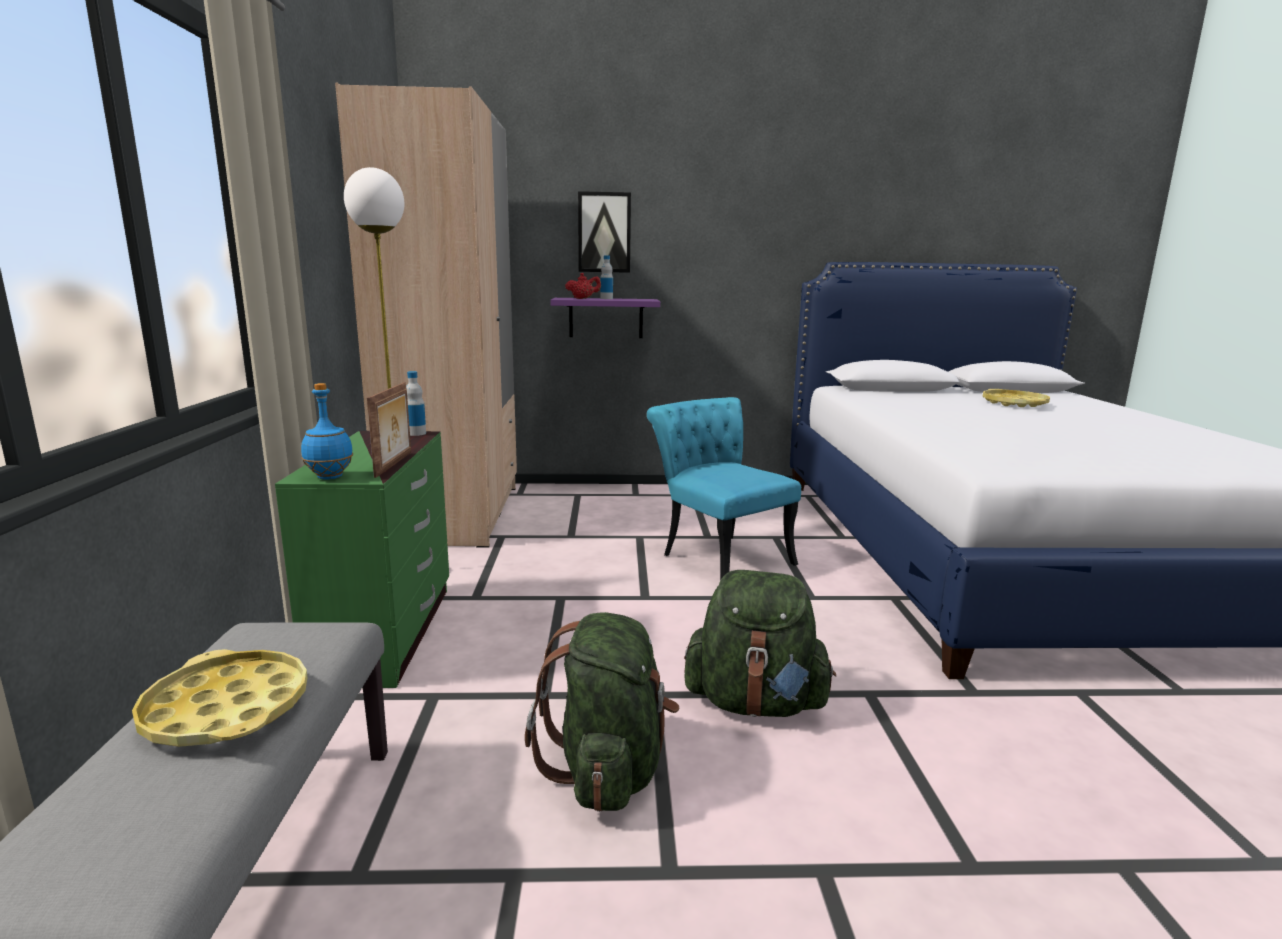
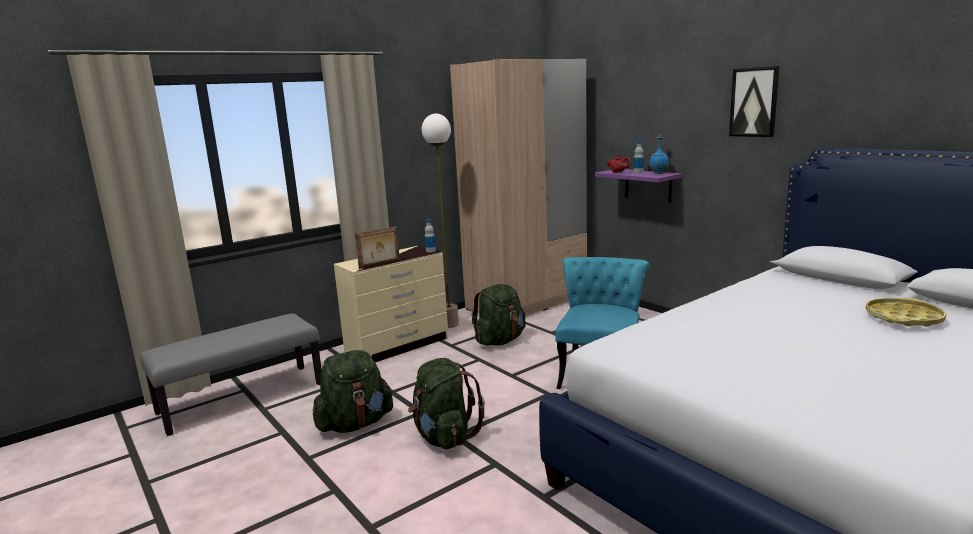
camera: 55 degrees right, 0 degrees up
yellow tray [132,649,308,747] -> none
green dresser [275,431,449,688] -> beige dresser [334,245,448,362]
blue bottle [301,383,353,480] -> blue bottle moved to [649,135,669,174]
picture [578,191,631,273] -> picture moved to [729,66,779,137]
none -> green backpack [471,284,526,345]

